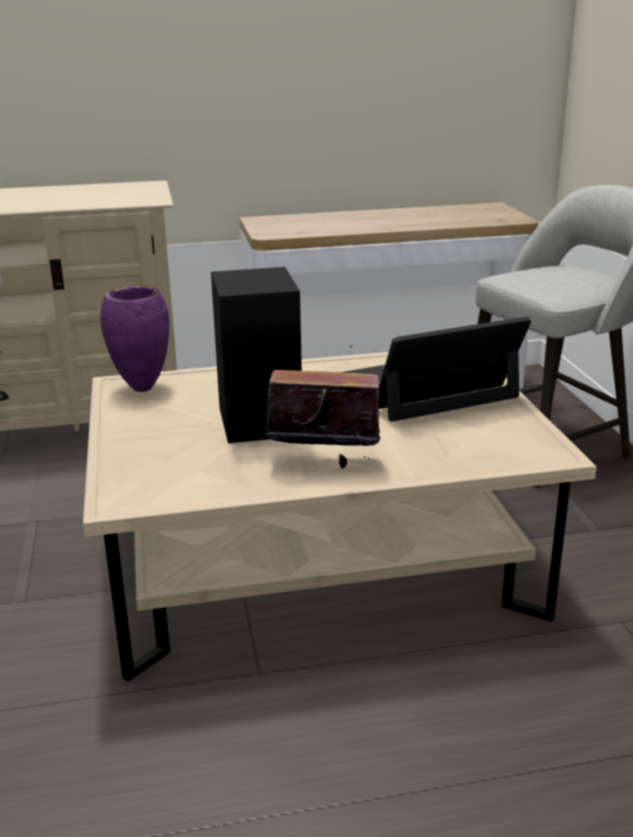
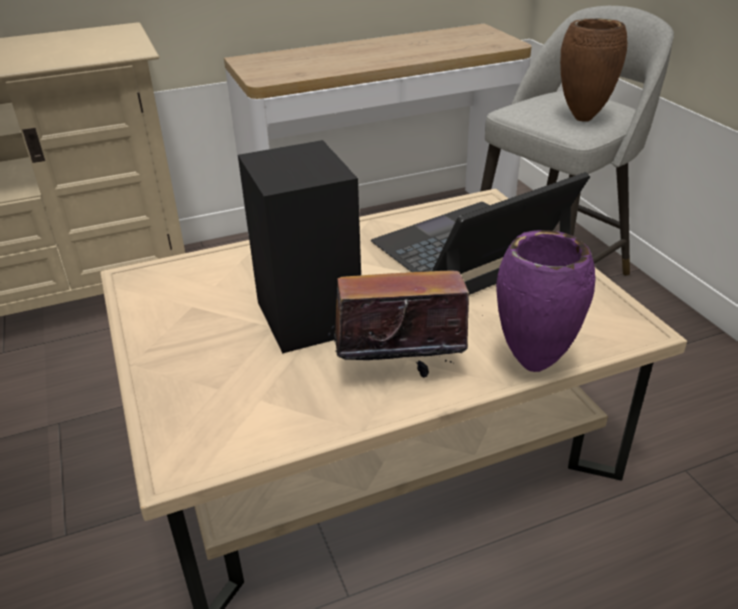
camera: 10 degrees left, 10 degrees up
purple vase [100,285,169,392] -> purple vase moved to [496,230,596,372]
none -> brown vase [560,19,628,122]

